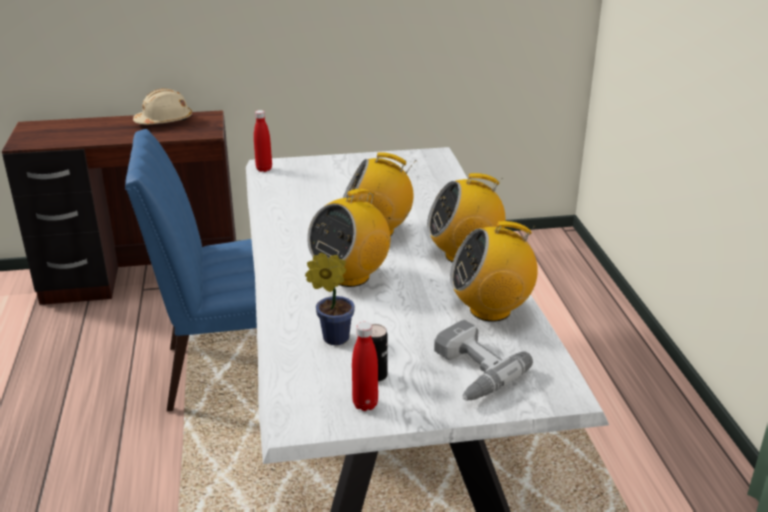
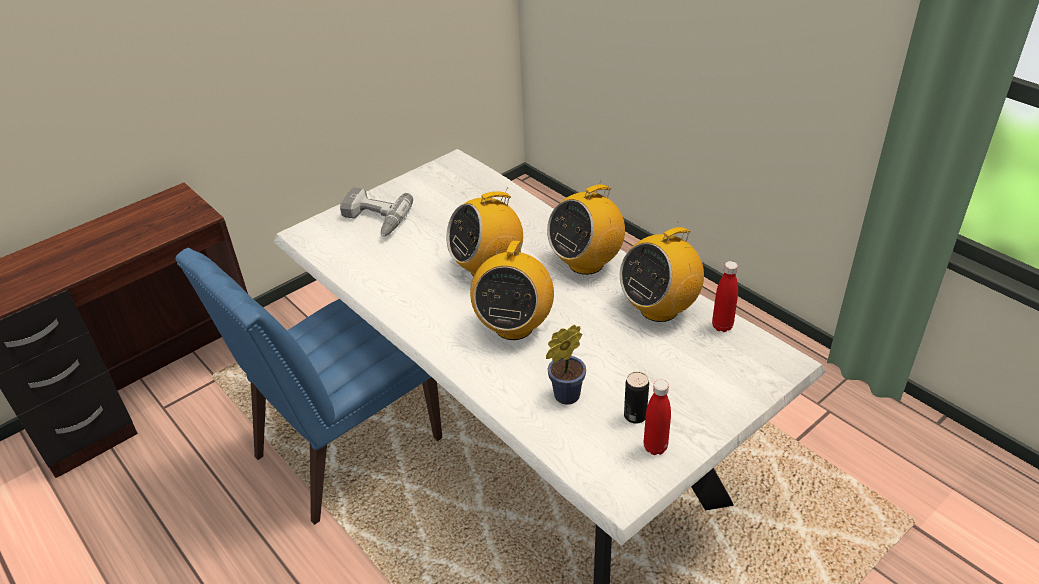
camera: 30 degrees left, 10 degrees up
beige hard hat [133,89,192,124] -> none
red bottle [254,110,272,172] -> red bottle moved to [712,261,738,332]
power drill [434,320,533,400] -> power drill moved to [340,187,413,237]

